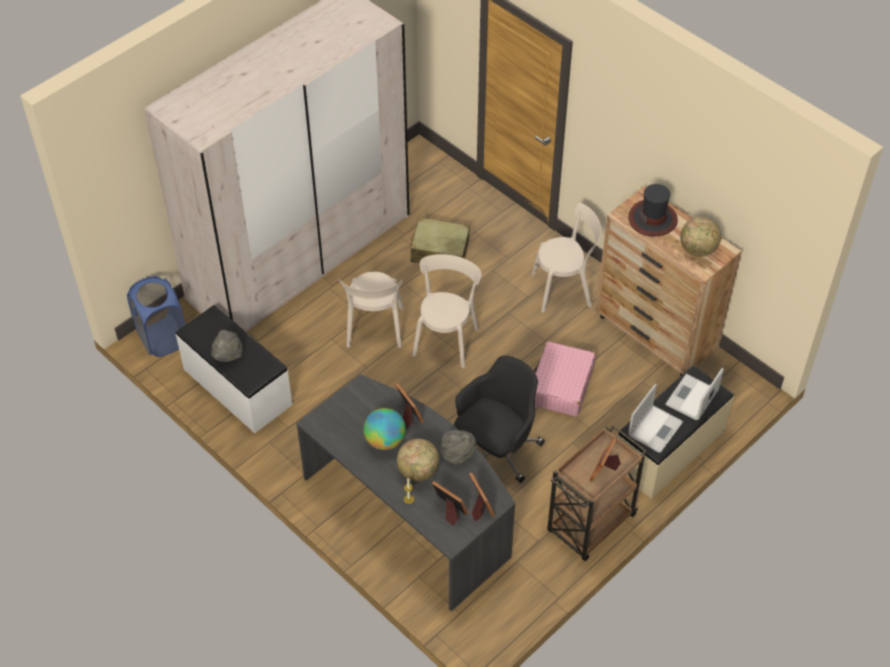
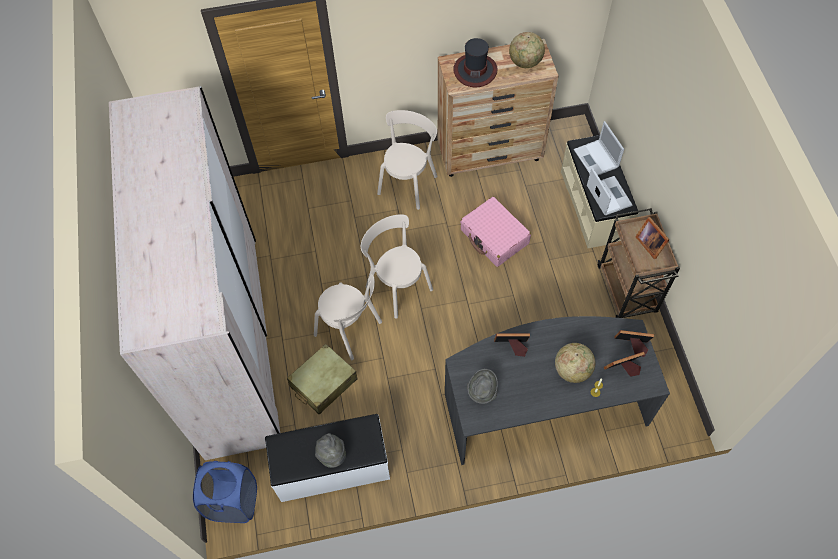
camera: 55 degrees left, 10 degrees up
globe [364,408,406,450] -> none
beige suitcase [410,217,470,263] -> beige suitcase moved to [287,344,357,415]
grey hat [441,430,477,465] -> grey hat moved to [467,369,498,404]
black office chair [454,355,545,483] -> none

